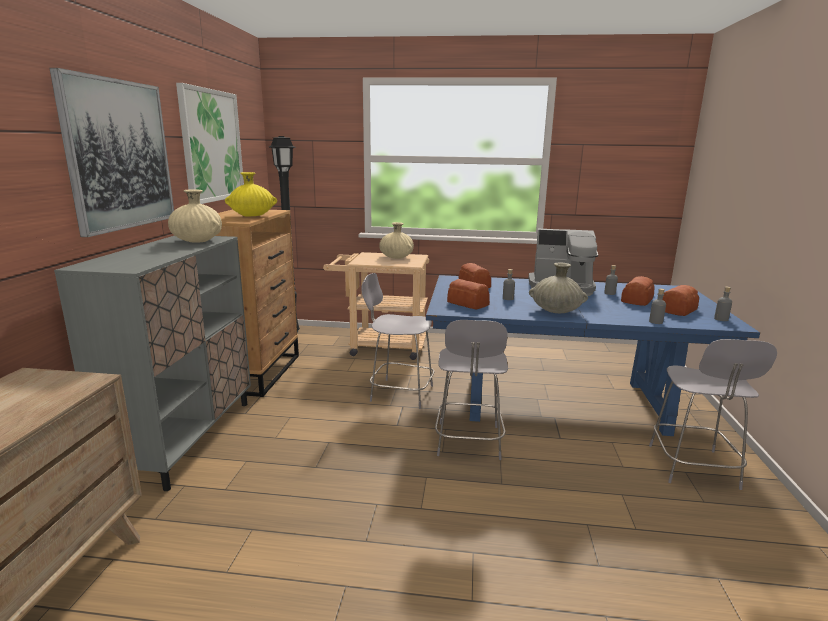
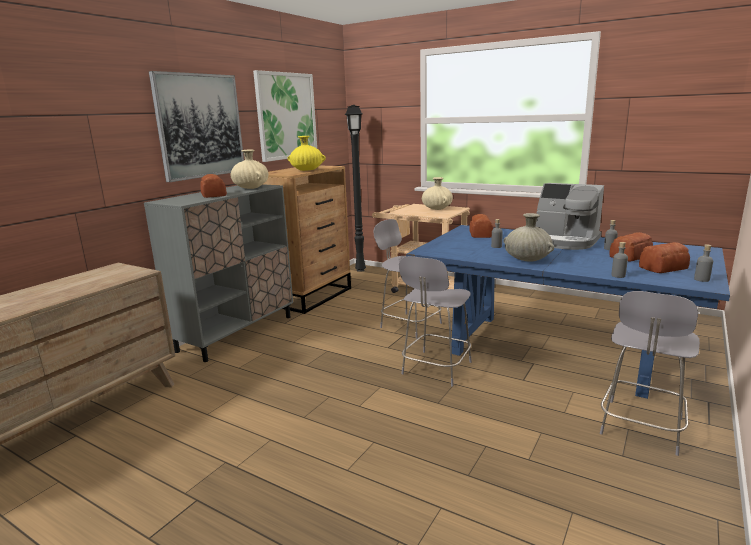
camera: 25 degrees right, 0 degrees up
bread [447,279,490,310] -> bread moved to [200,174,227,198]

